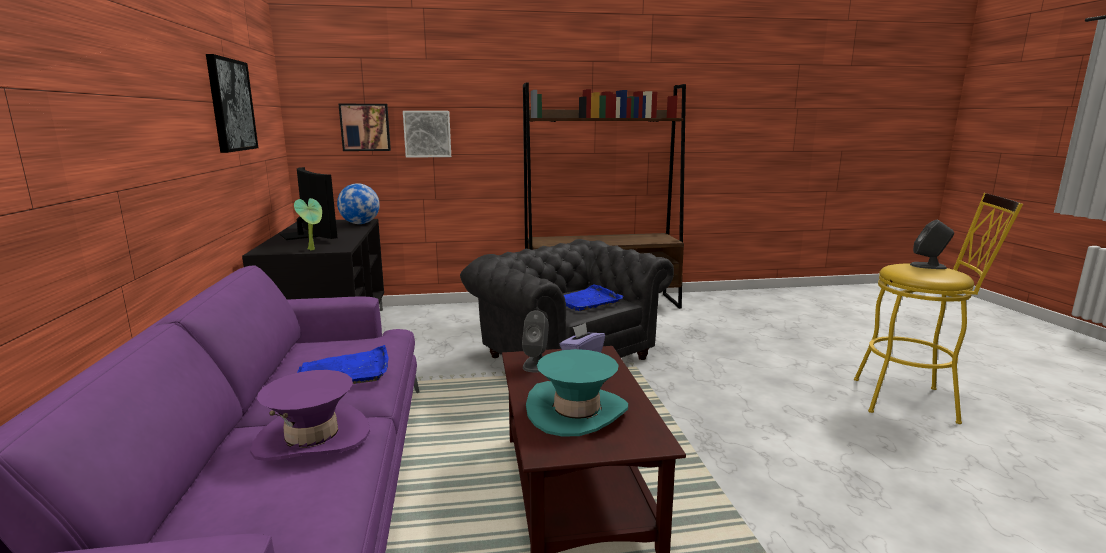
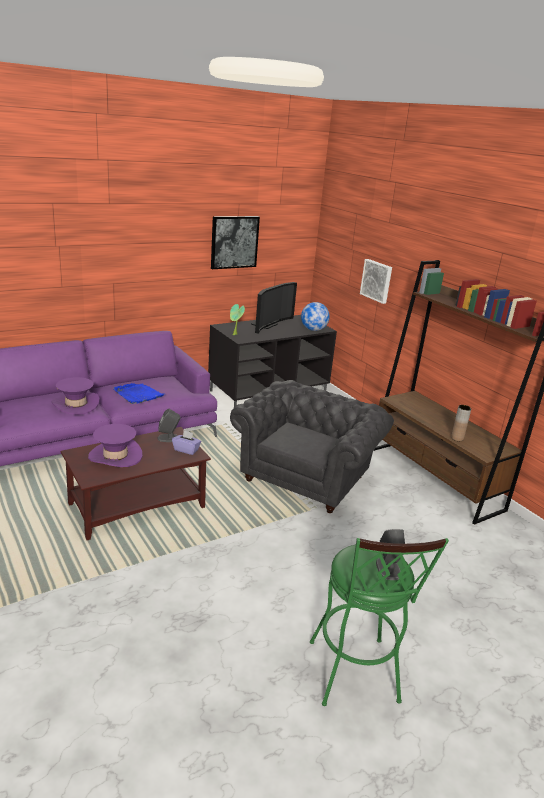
camera: 65 degrees right, 10 degrees up
picture [338,104,391,151] -> none
turquoise hat [526,349,628,436] -> purple hat [88,424,143,467]
blue tray [564,285,623,311] -> none
yellow stool [854,193,1023,424] -> green stool [310,538,449,706]
none -> brown vase [451,405,471,441]

